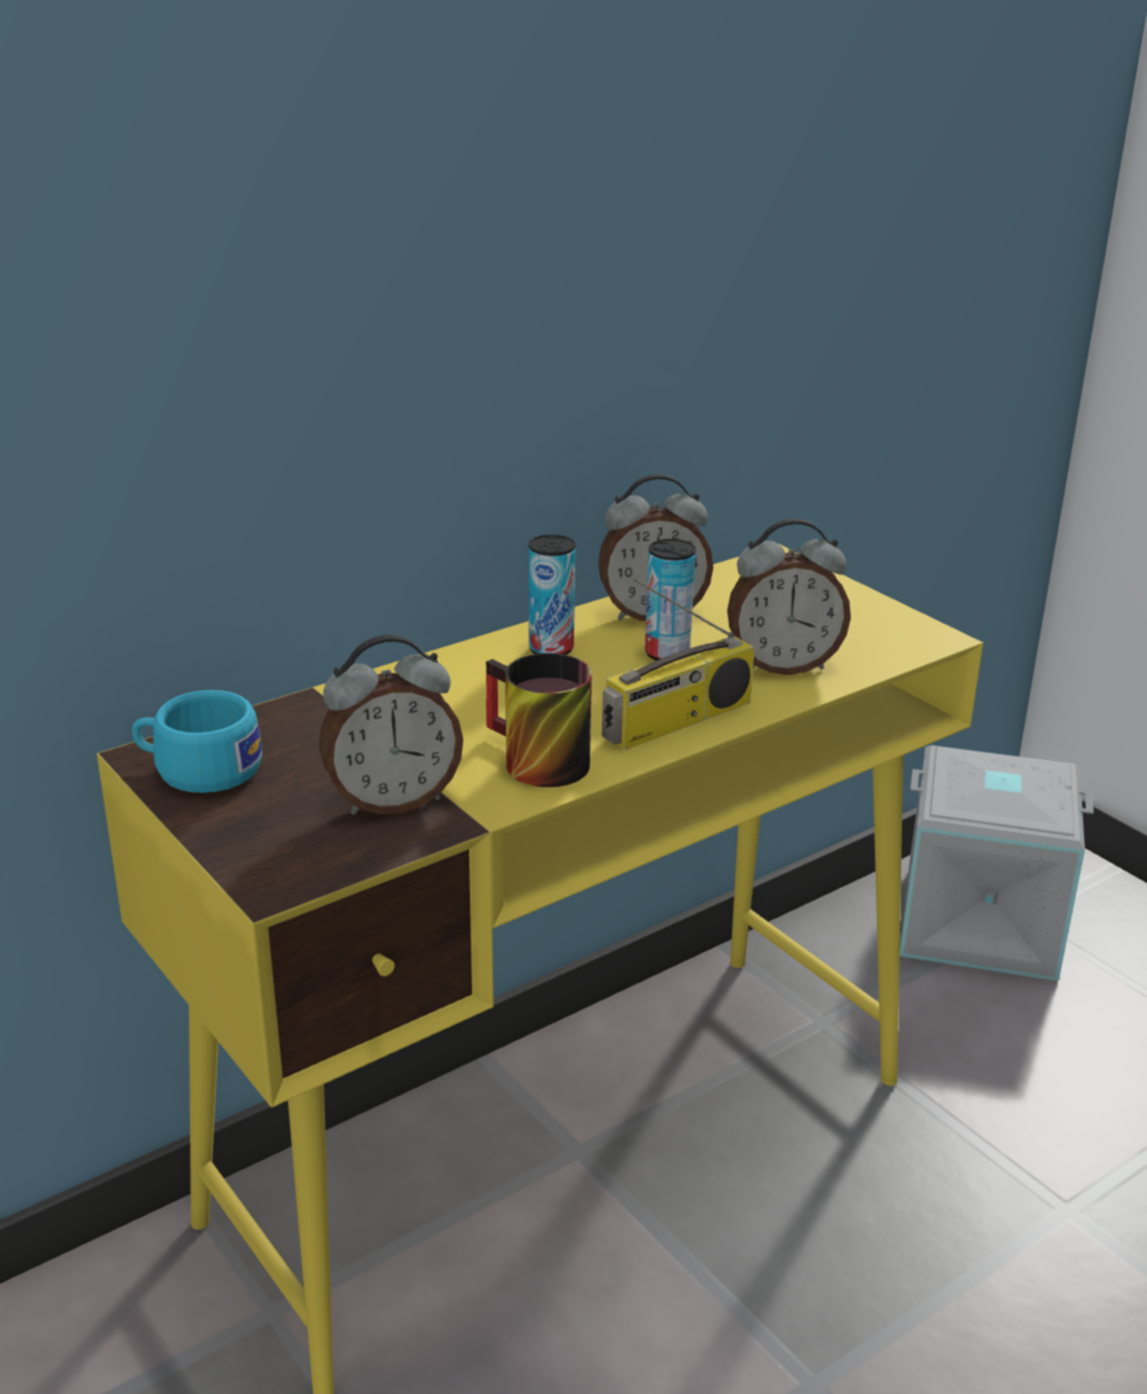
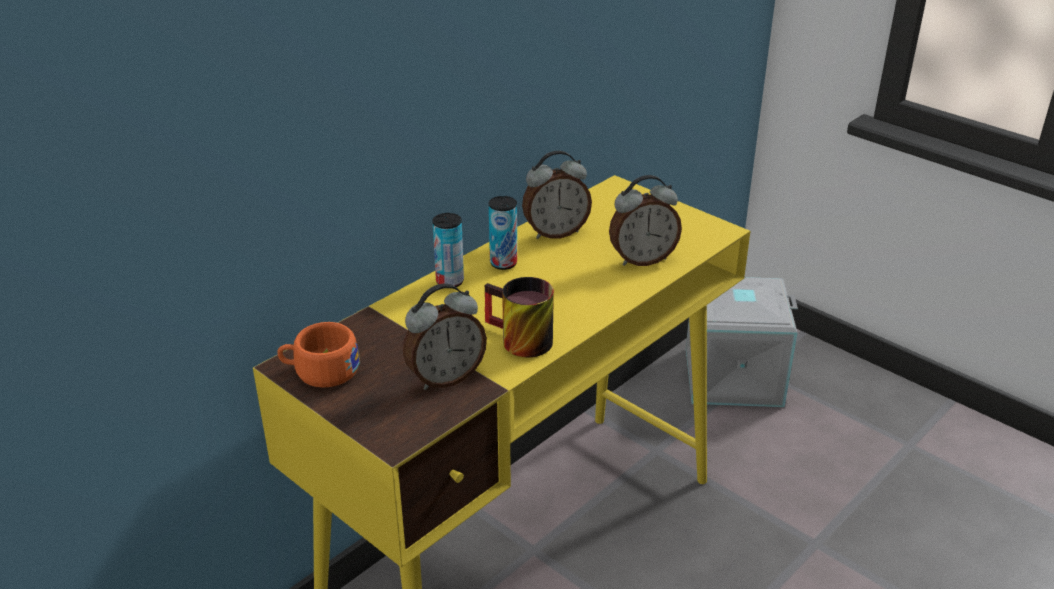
camera: 10 degrees left, 5 degrees up
turquoise cup [132,690,262,793] -> orange cup [277,322,360,387]
radio [602,578,755,750] -> none
can [645,539,696,661] -> can moved to [432,213,464,287]

